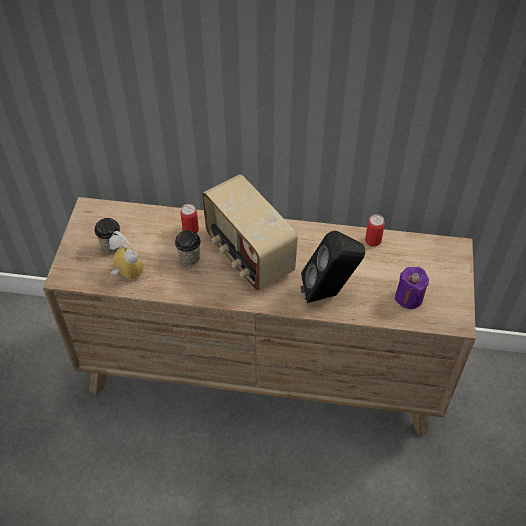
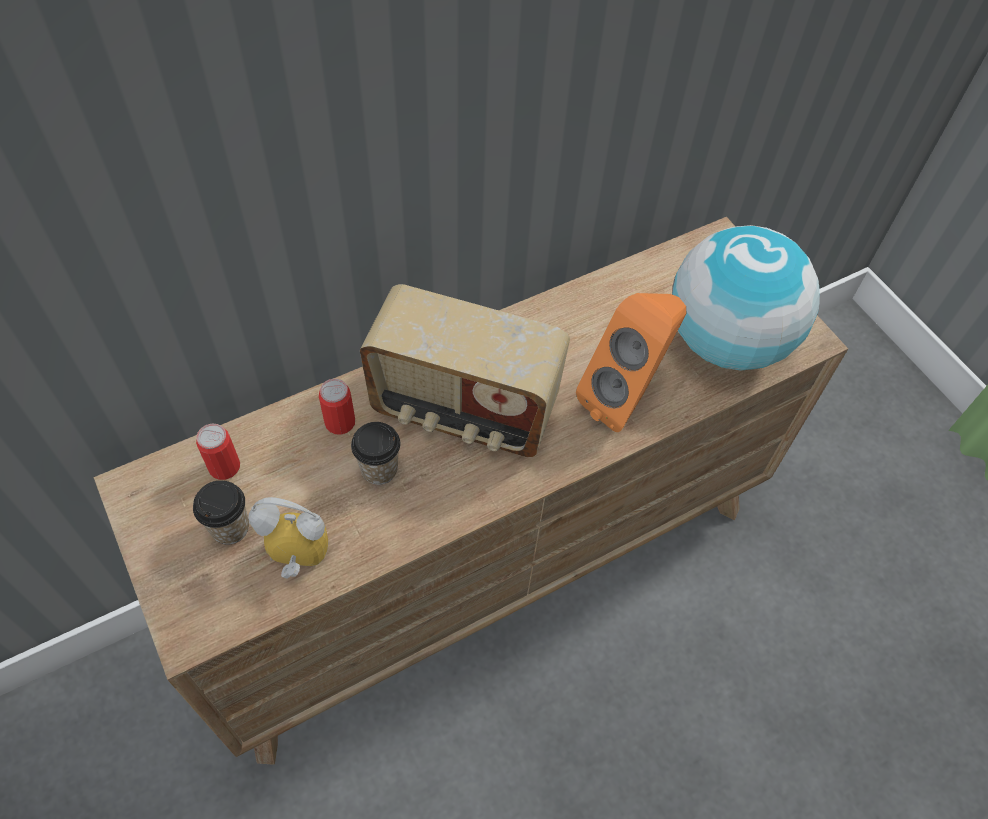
camera: 40 degrees left, 5 degrees up
black speaker [301,231,365,303] -> orange speaker [576,293,686,432]
can [365,215,385,247] -> can moved to [196,424,240,480]
purple candle [395,267,429,309] -> globe [672,225,820,371]

